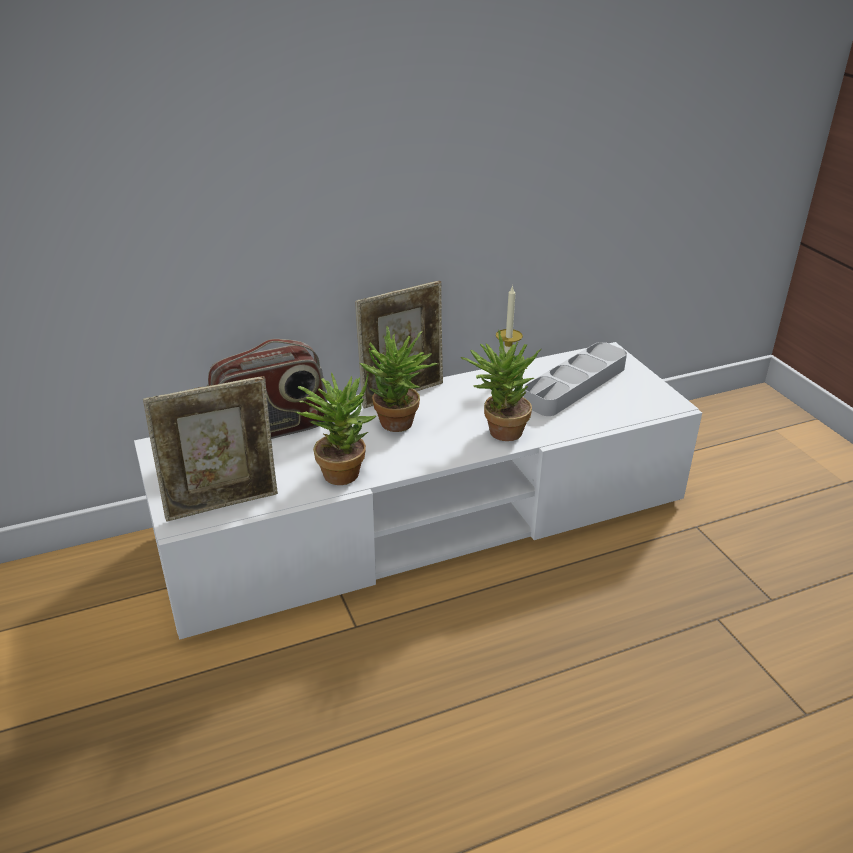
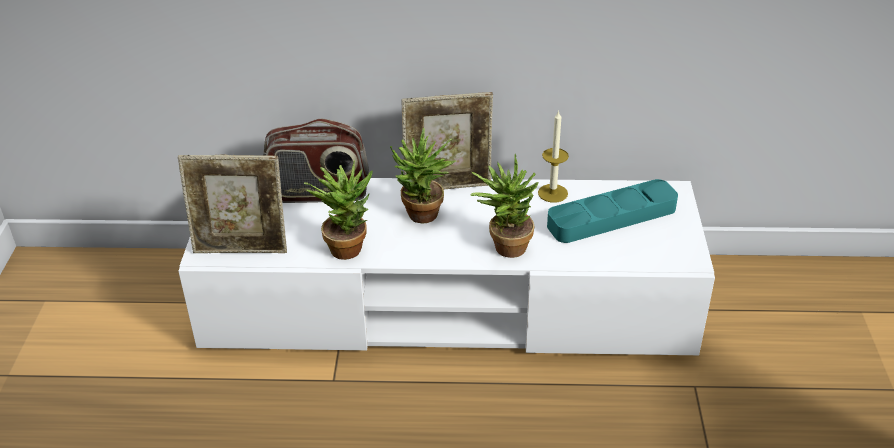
camera: 25 degrees right, 5 degrees up
grey tray [523,342,627,416] -> turquoise tray [547,179,678,243]

